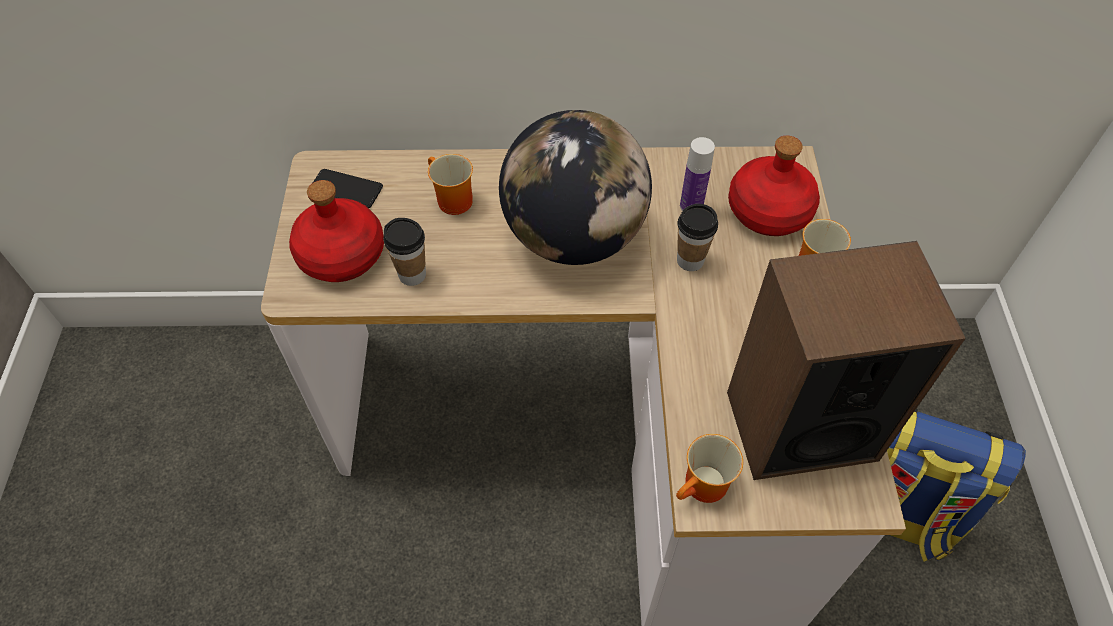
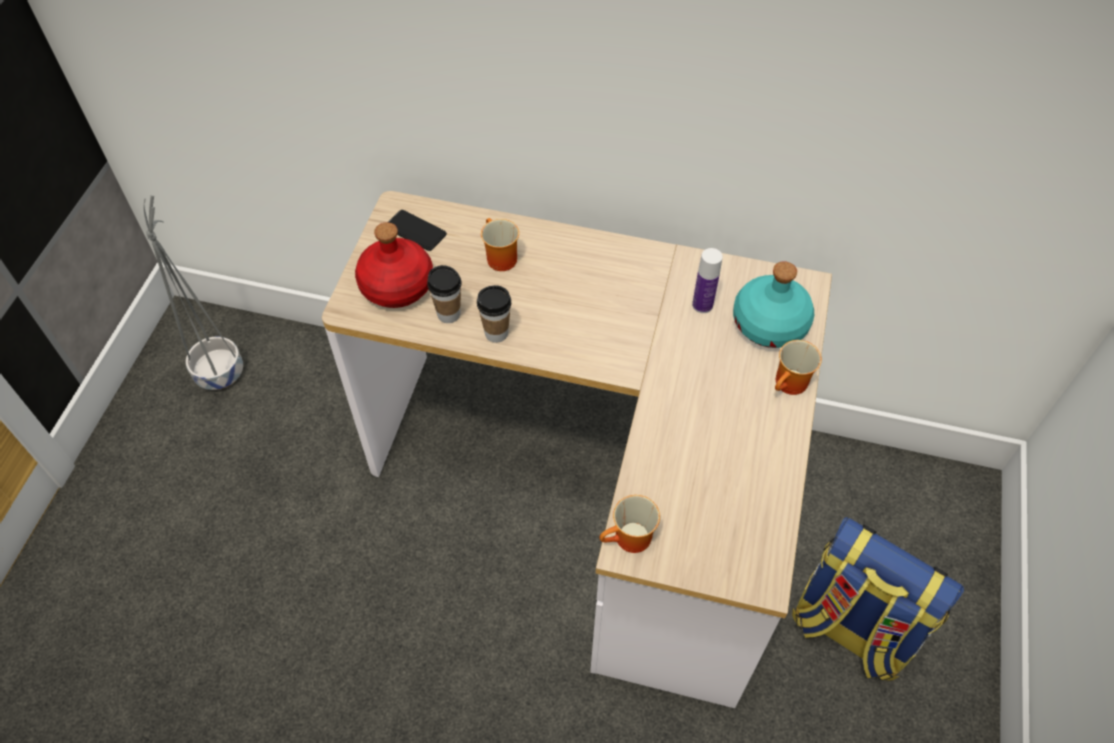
camera: 15 degrees right, 0 degrees up
globe [499,110,652,265] -> none
cup [677,204,718,271] -> cup moved to [477,285,511,343]
speaker [727,241,966,480] -> none
red bottle [728,136,820,236] -> turquoise bottle [733,261,814,348]
none -> grey planter [144,196,243,390]

